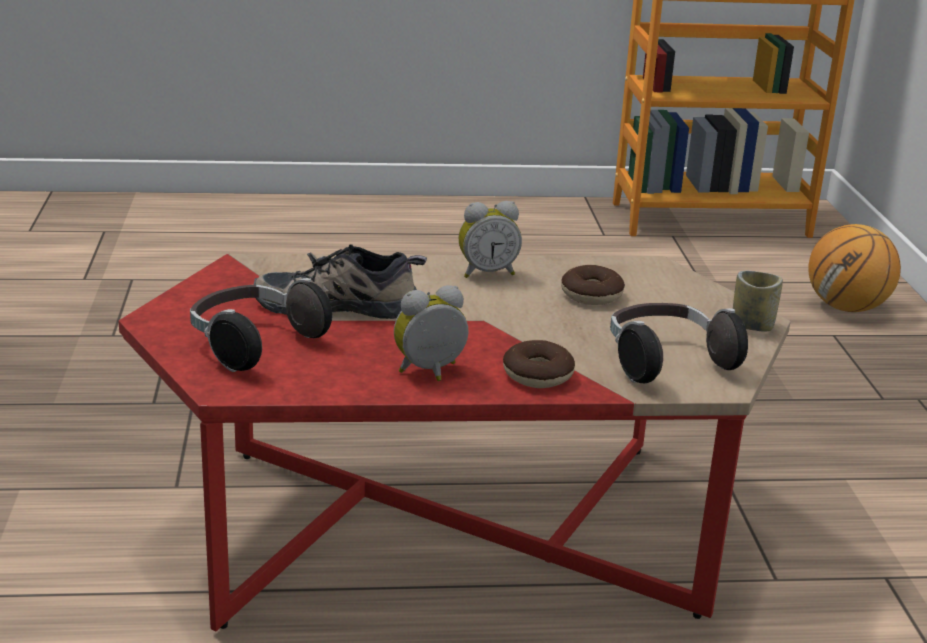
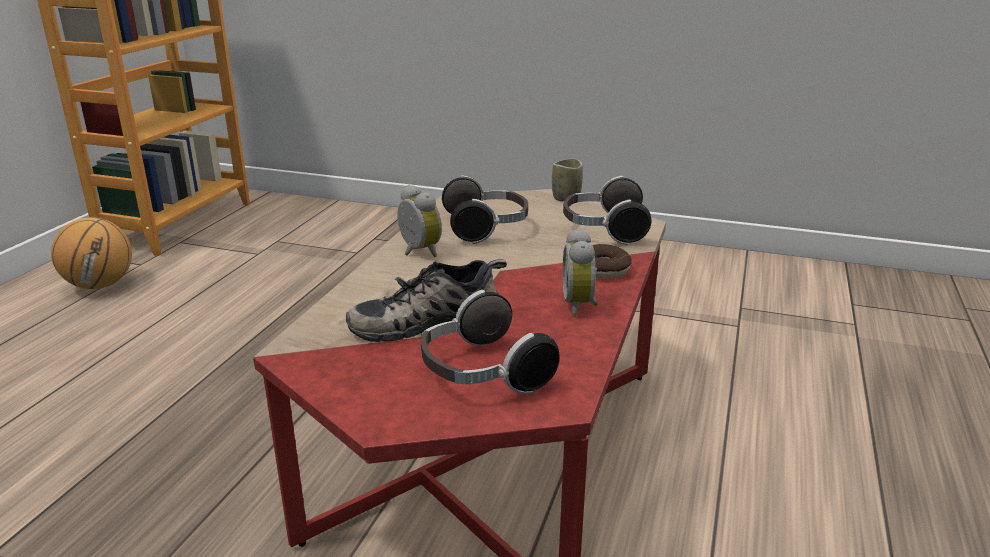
camera: 65 degrees left, 0 degrees up
shoe [254,244,427,319] -> shoe turned 45 degrees clockwise [346,259,507,342]
alarm clock [459,201,522,278] -> alarm clock turned 45 degrees counterclockwise [397,185,442,257]
donut [561,265,625,305] -> headphones [442,175,528,244]
basketball [808,224,901,312] -> basketball moved to [51,217,132,289]

